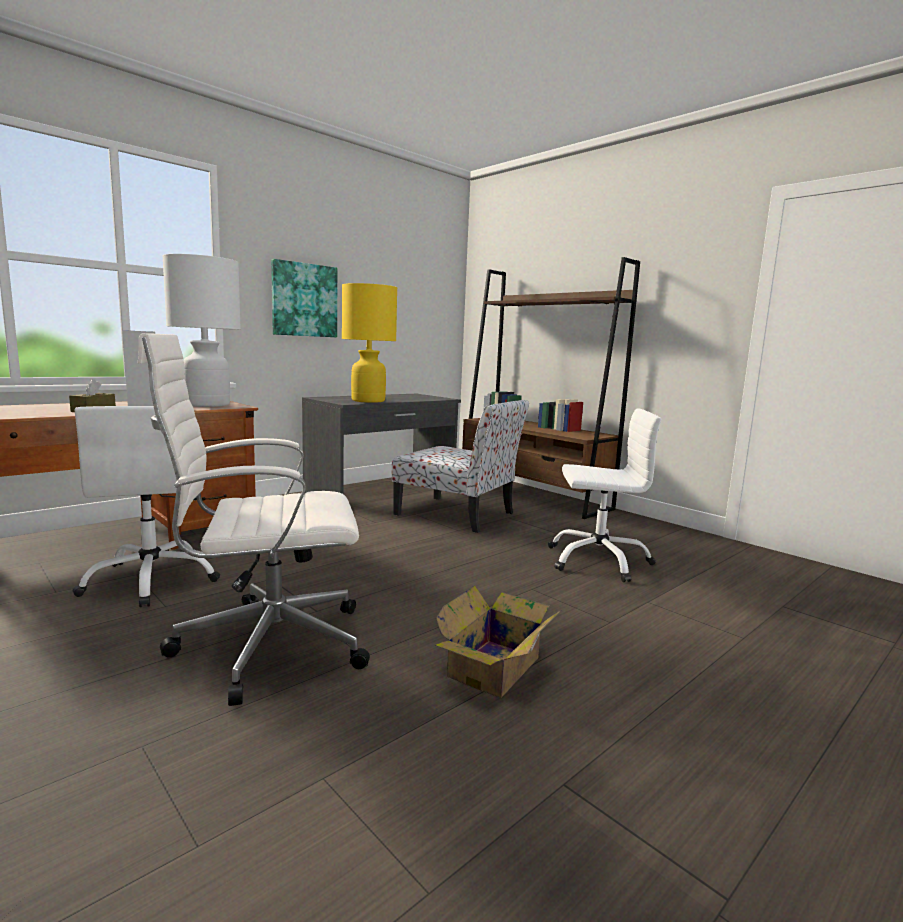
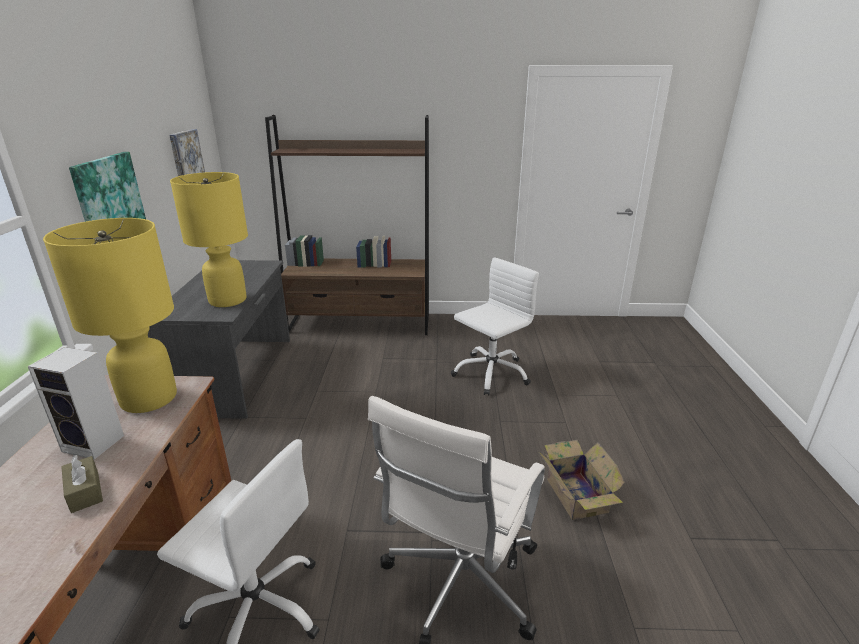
camera: 45 degrees left, 15 degrees up
white table lamp [162,254,241,407] -> yellow table lamp [43,218,177,413]
chair [392,400,529,533] -> none
none -> picture [169,129,205,176]

